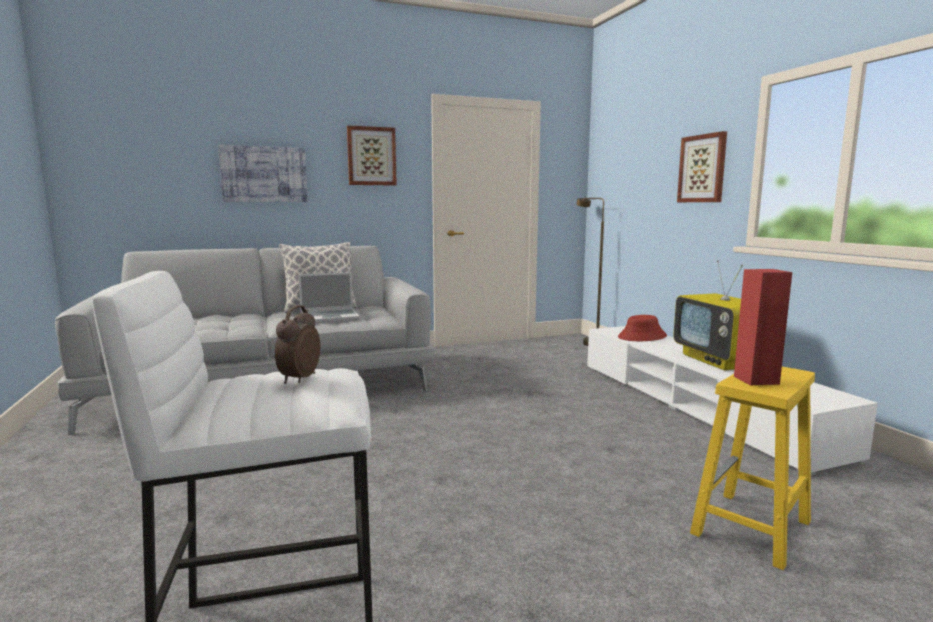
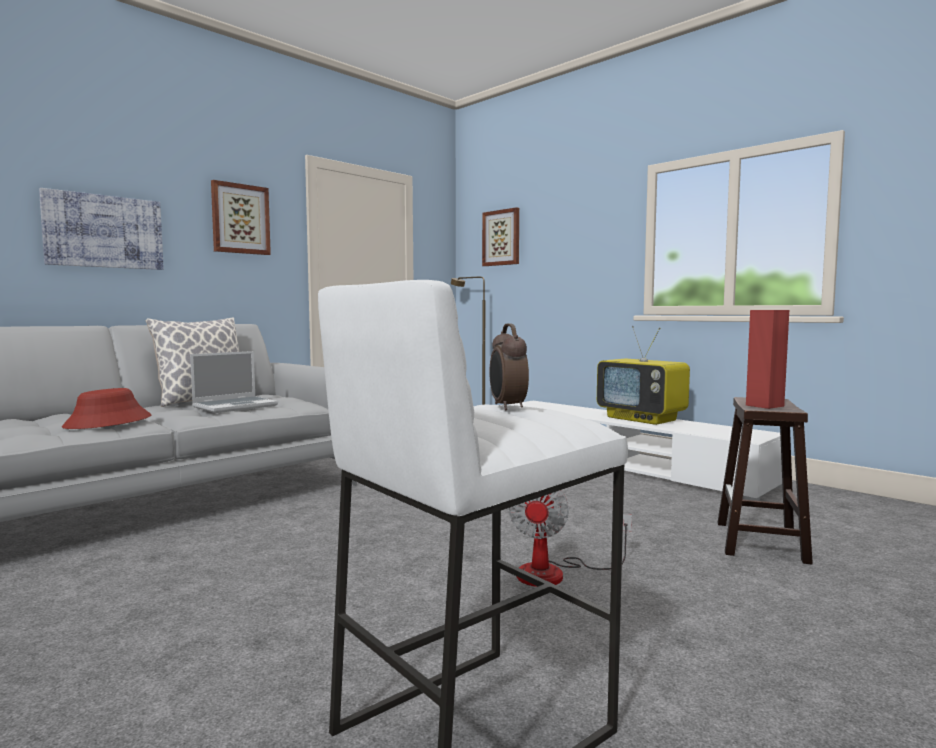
camera: 25 degrees left, 5 degrees down
red hat [618,315,667,341] -> red hat moved to [62,388,152,429]
picture [677,131,727,202] -> picture moved to [482,207,519,266]
yellow stool [690,367,815,570] -> brown stool [718,397,813,565]
none -> fan [508,490,632,587]

